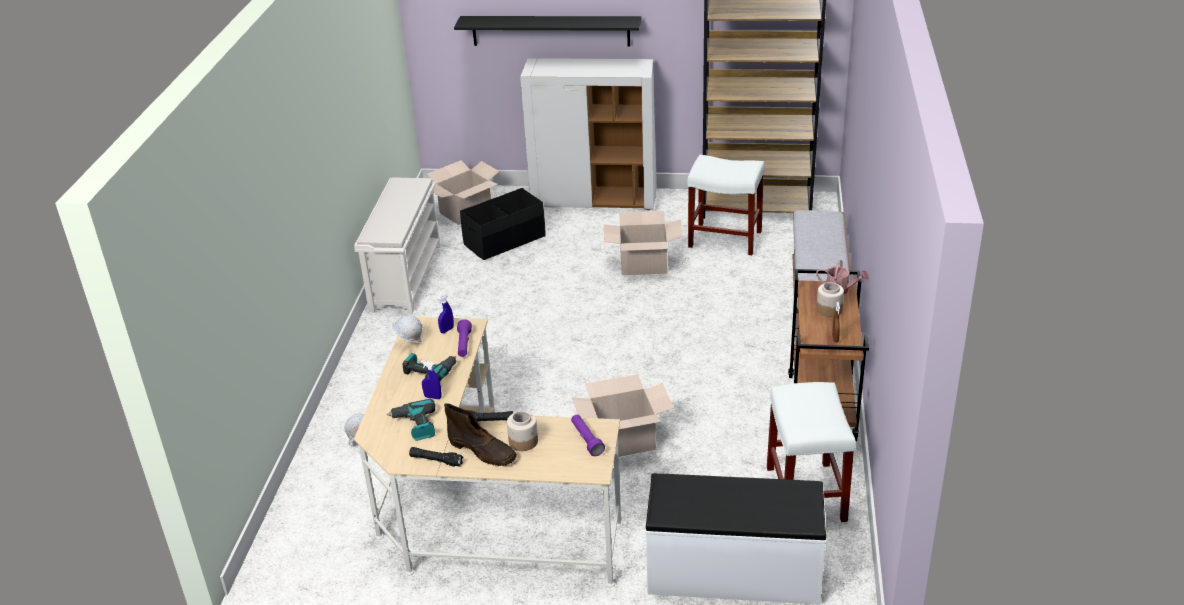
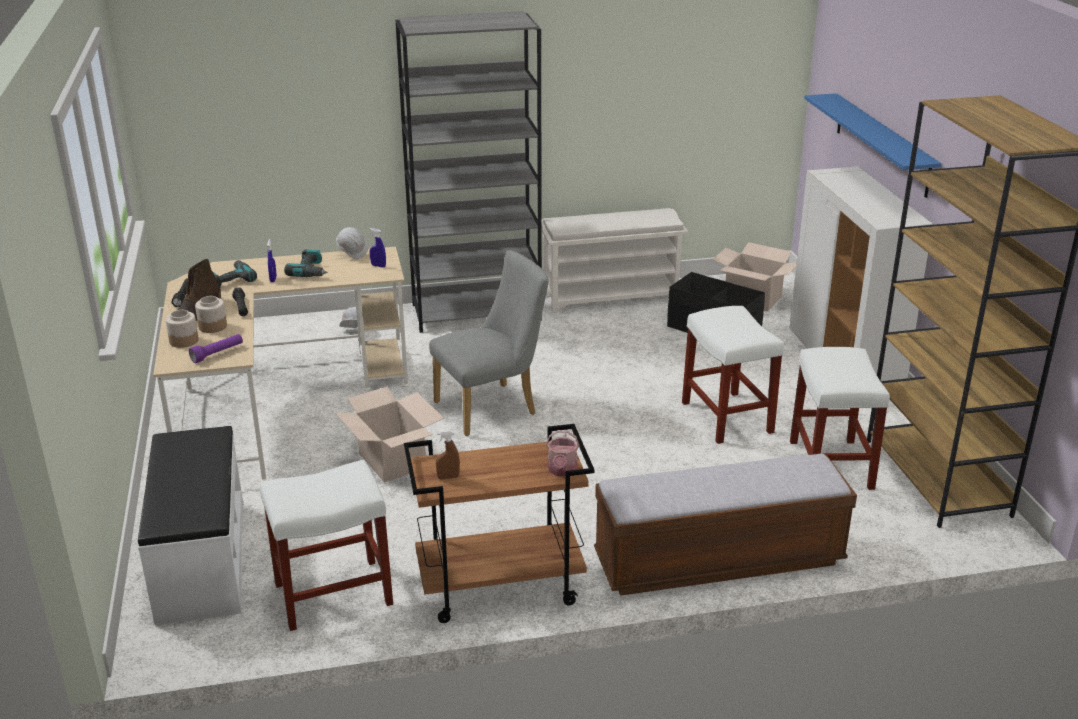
camera: 70 degrees right, 5 degrees down
black shelf [454,16,641,47] -> blue shelf [804,93,941,198]
purple flashlight [457,319,472,357] -> none
cardboard box [604,211,683,275] -> white stool [682,306,784,444]
jar [816,282,844,317] -> jar moved to [166,310,199,348]
none -> grey bookcase [395,11,542,333]
none -> grey chair [429,250,549,436]

